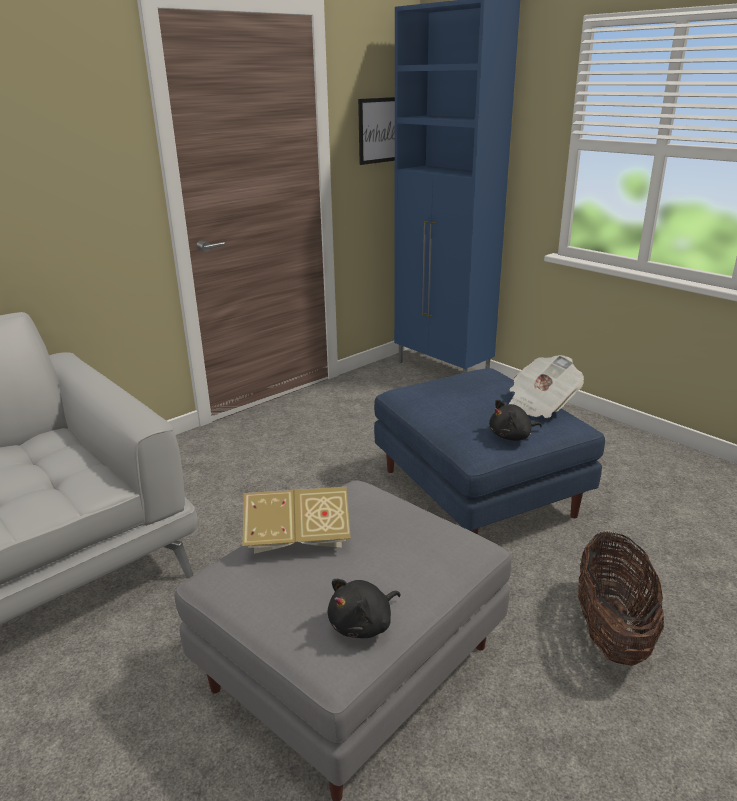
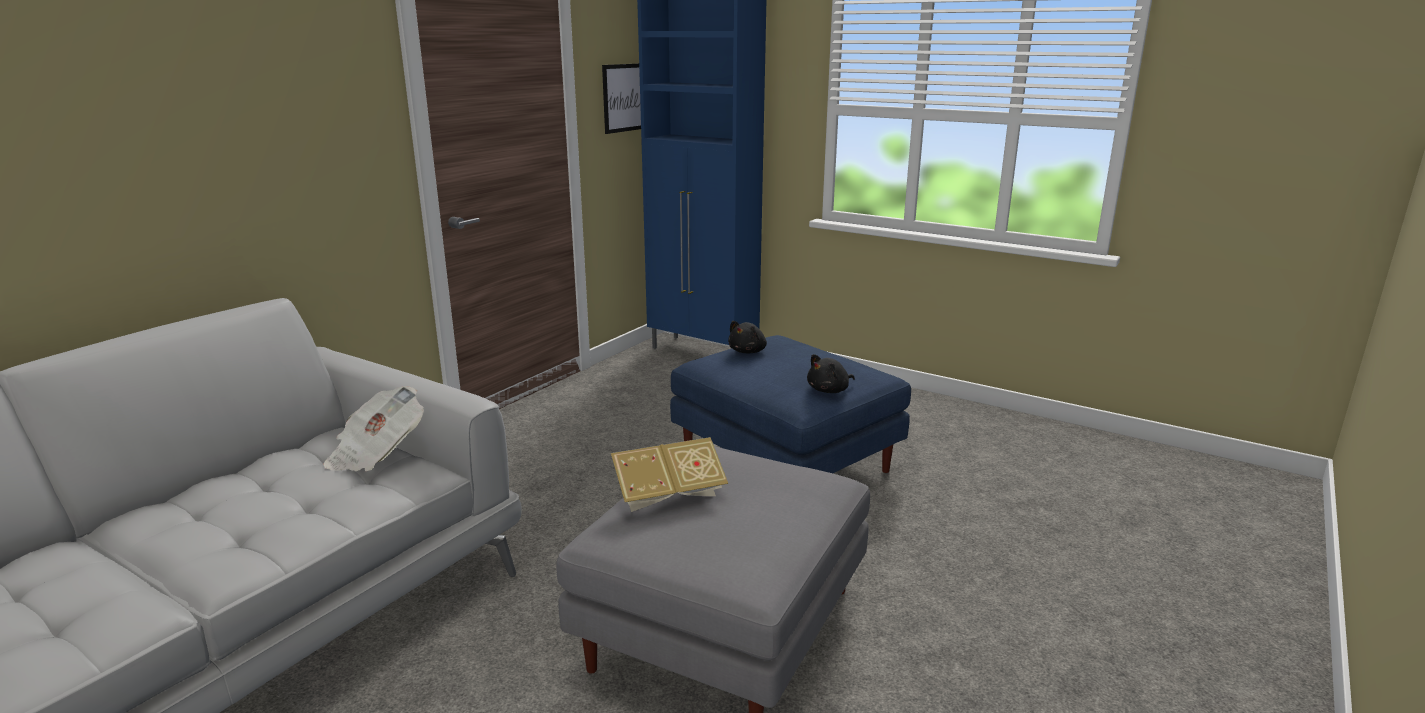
camera: 15 degrees left, 5 degrees down
black plush toy [328,579,400,638] -> black plush toy moved to [728,321,767,353]
newspaper [508,355,584,418] -> newspaper moved to [323,386,424,471]
basket [578,531,664,666] -> none

